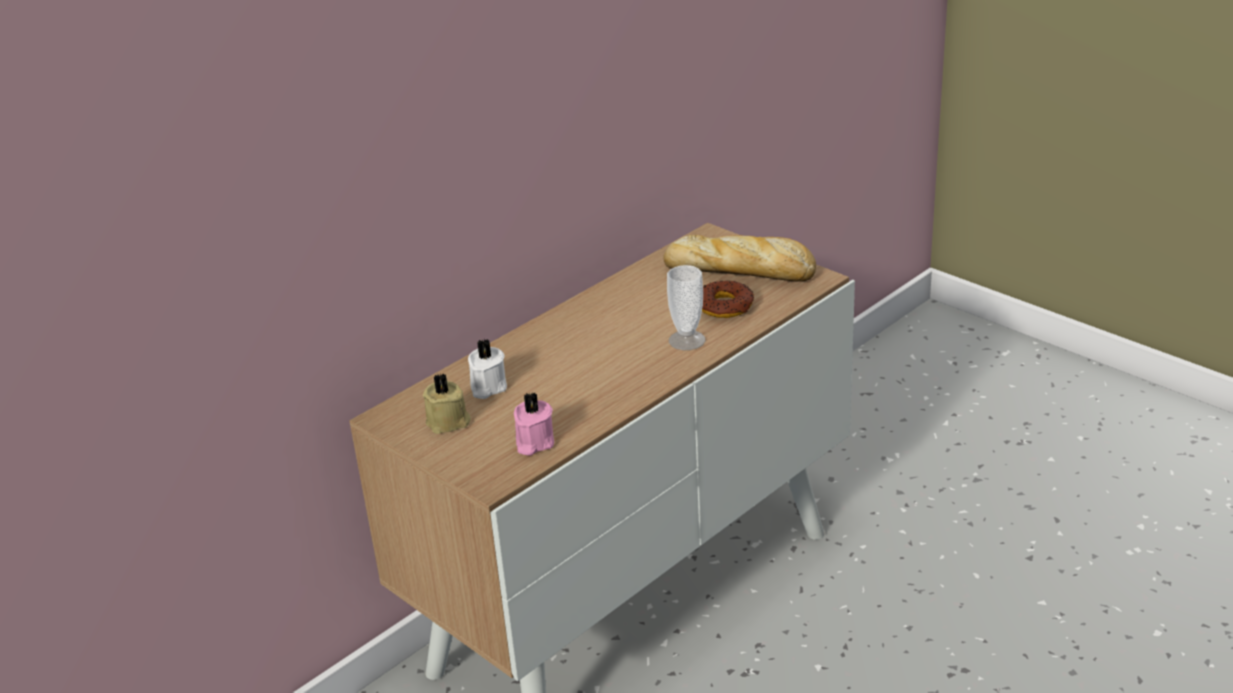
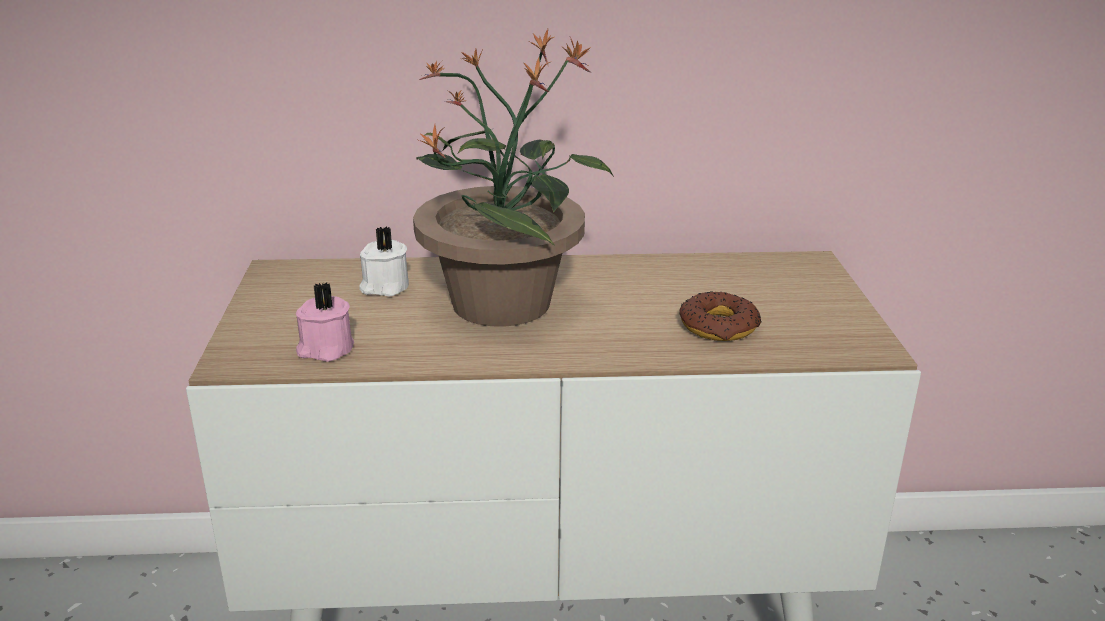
camera: 40 degrees right, 5 degrees down
beige candle [423,373,471,434] -> none
bread [664,235,816,282] -> none
cup [667,265,705,350] -> none
none -> potted plant [413,29,614,327]

